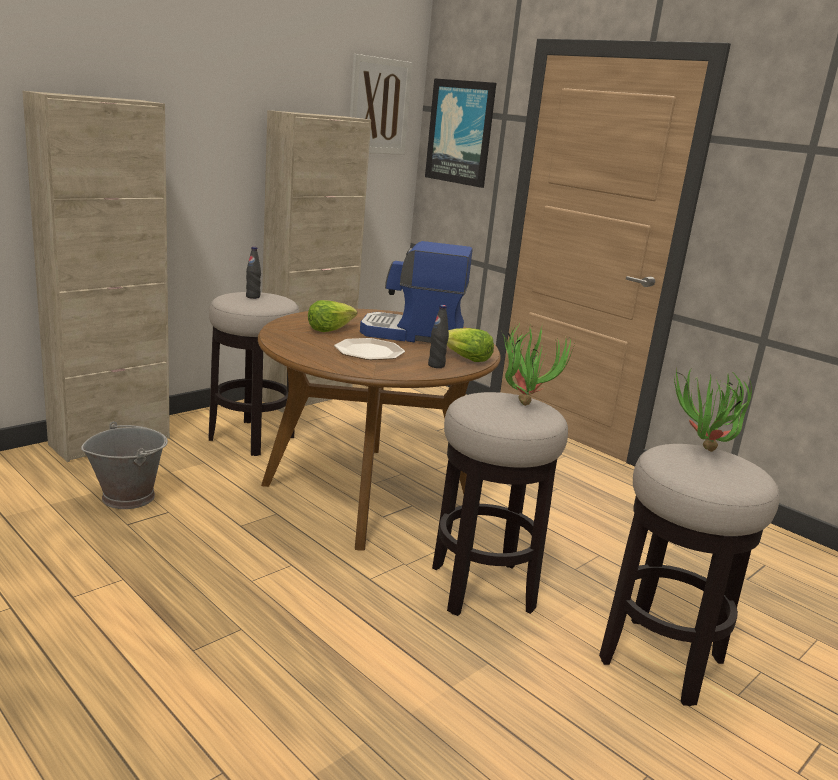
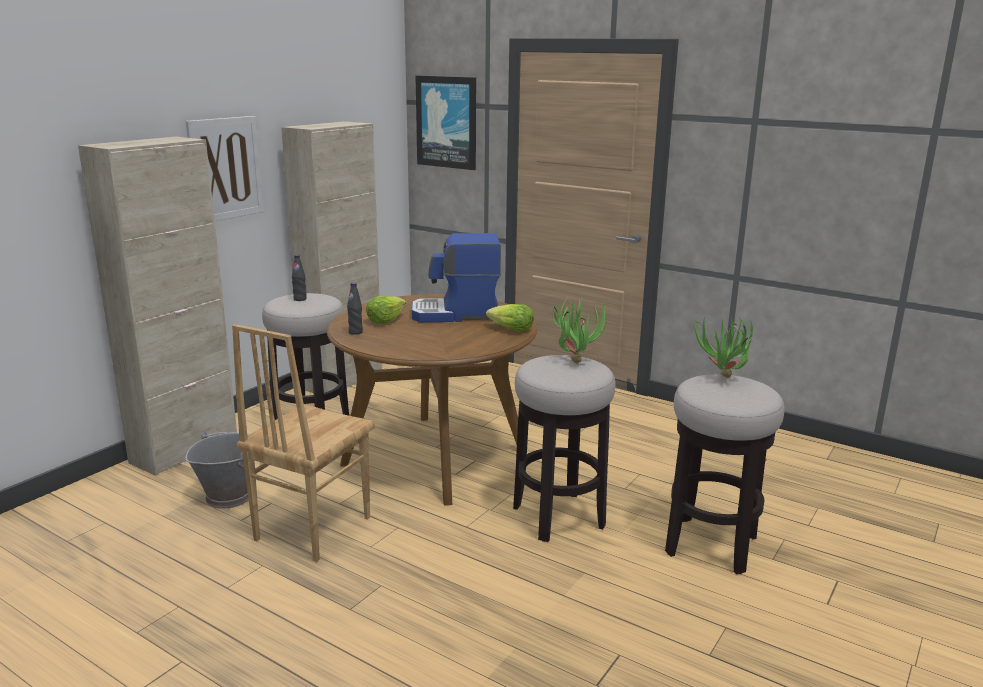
camera: 10 degrees left, 0 degrees up
plate [334,338,405,360] -> none
picture [350,54,412,155] -> picture moved to [186,116,264,221]
black bottle [428,305,449,368] -> black bottle moved to [347,283,363,335]
none -> brown chair [232,324,375,562]

